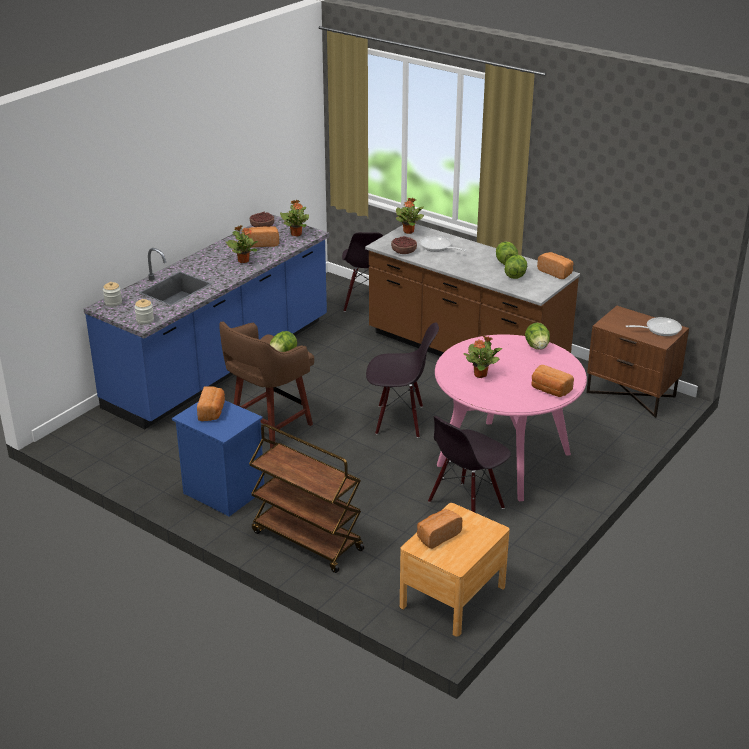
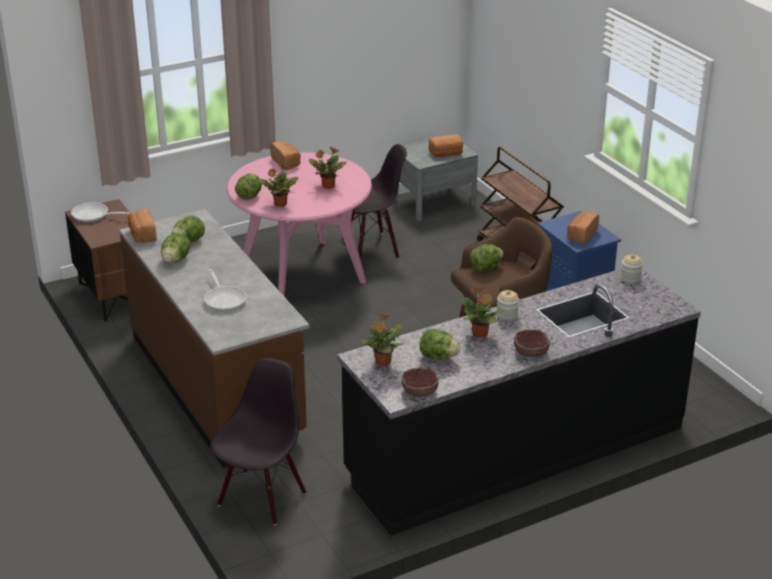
camera: 155 degrees left, 0 degrees up
blue counter [83,215,329,429] -> black counter [337,269,701,536]
jar [103,282,122,307] -> jar moved to [497,290,519,321]
bread [248,226,279,248] -> lettuce [420,329,460,360]
black chair [366,323,439,438] -> none
bowl [391,236,417,254] -> bowl moved to [514,329,550,357]
potted plant [396,198,424,234] -> potted plant moved to [259,163,299,207]
brown nightstand [400,503,510,637] -> grey nightstand [394,140,478,221]

